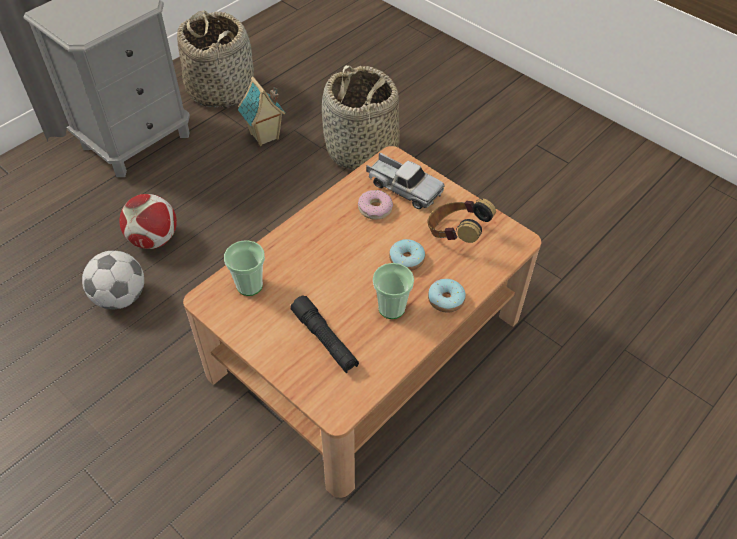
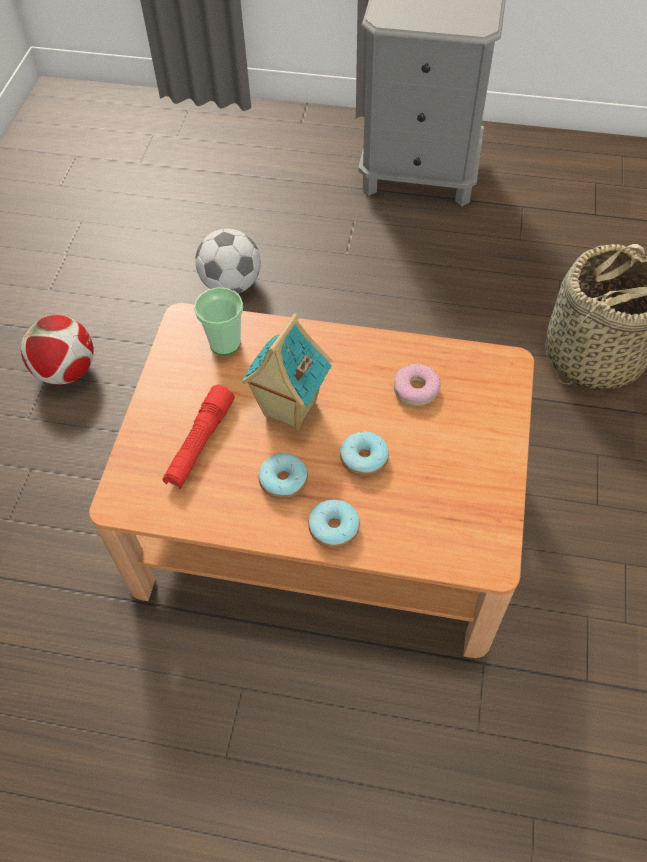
camera: 60 degrees right, 5 degrees up
football [119,194,177,249] -> football moved to [21,315,94,385]
basket [177,11,254,108] -> none
toy house [238,76,285,146] -> toy house moved to [242,313,332,430]
black flashlight [290,296,359,373] -> red flashlight [162,385,235,489]
toy truck [366,153,445,209] -> none
cup [373,263,414,319] -> donut [259,453,308,499]
headphones [428,199,496,243] -> none

